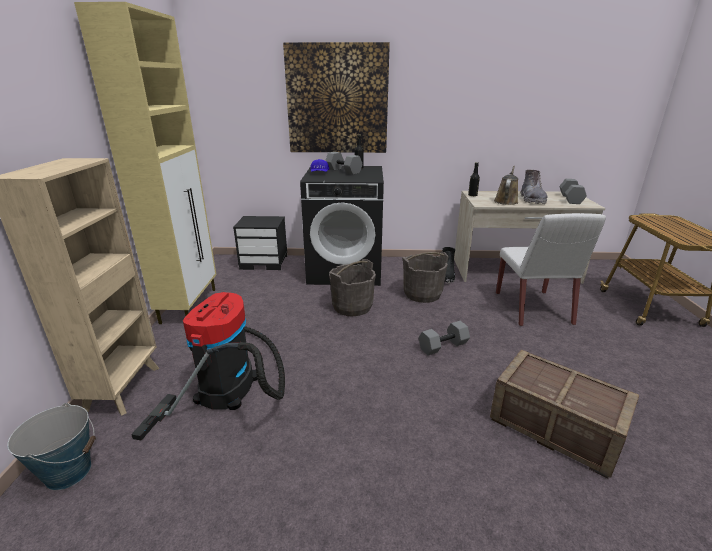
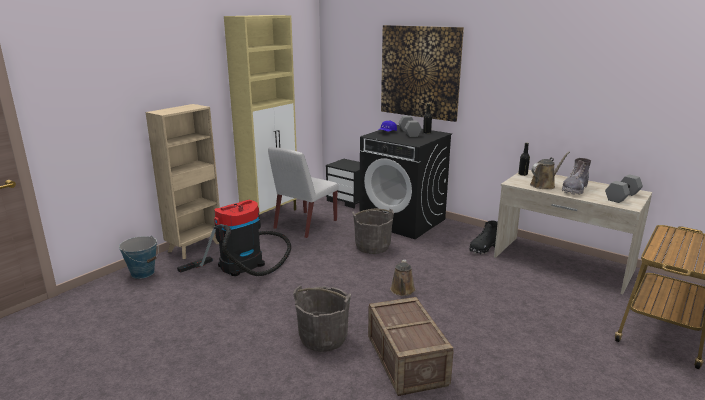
camera: 35 degrees right, 5 degrees down
grey bucket [402,252,449,303] -> grey bucket moved to [293,286,351,352]
grey dumbbell [418,321,470,356] -> brown watering can [390,260,415,296]
white chair [496,213,606,326] -> white chair moved to [268,147,339,238]

